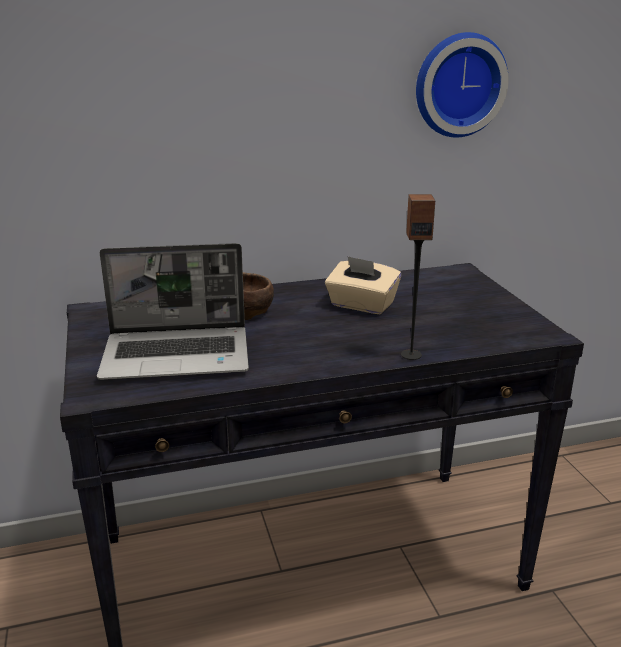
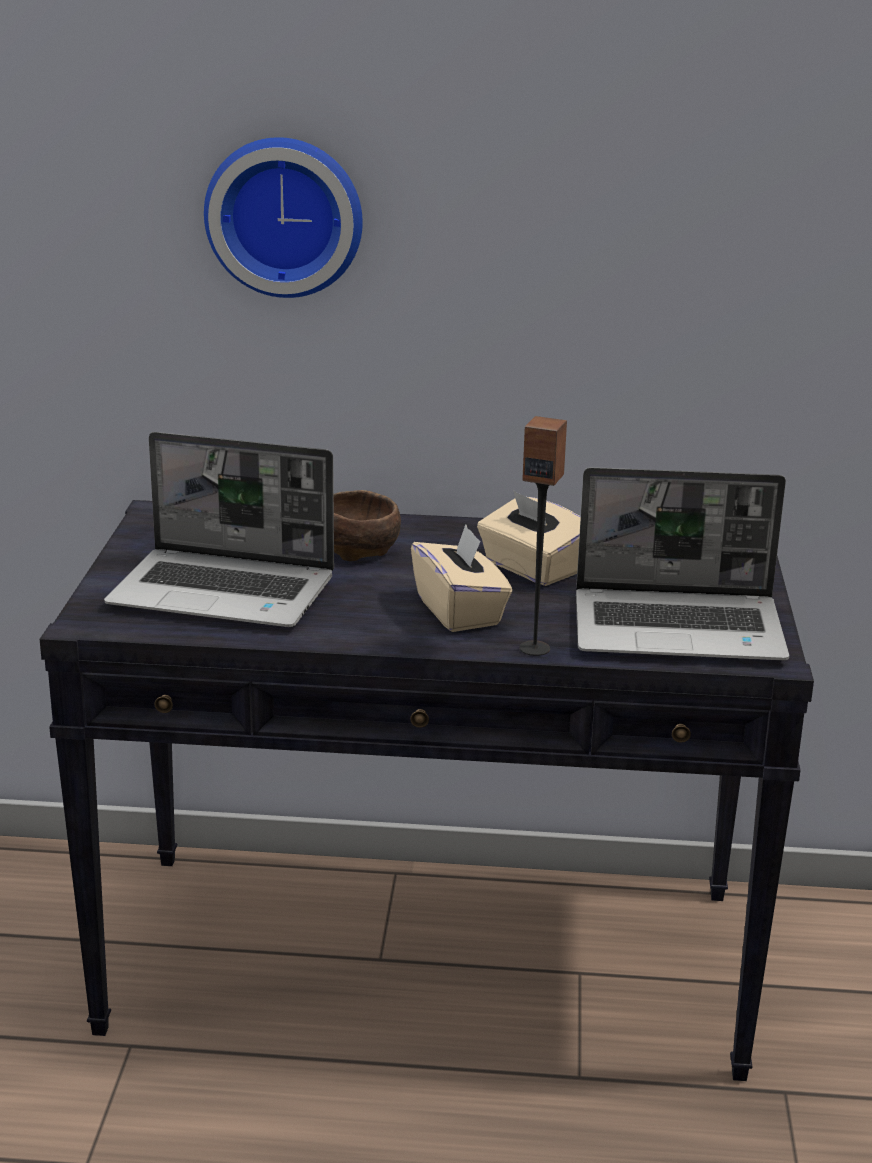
camera: 20 degrees right, 0 degrees up
wall clock [416,32,509,137] -> wall clock moved to [204,137,363,298]
none -> beige tissue box [411,524,512,632]
none -> laptop [576,467,789,660]

